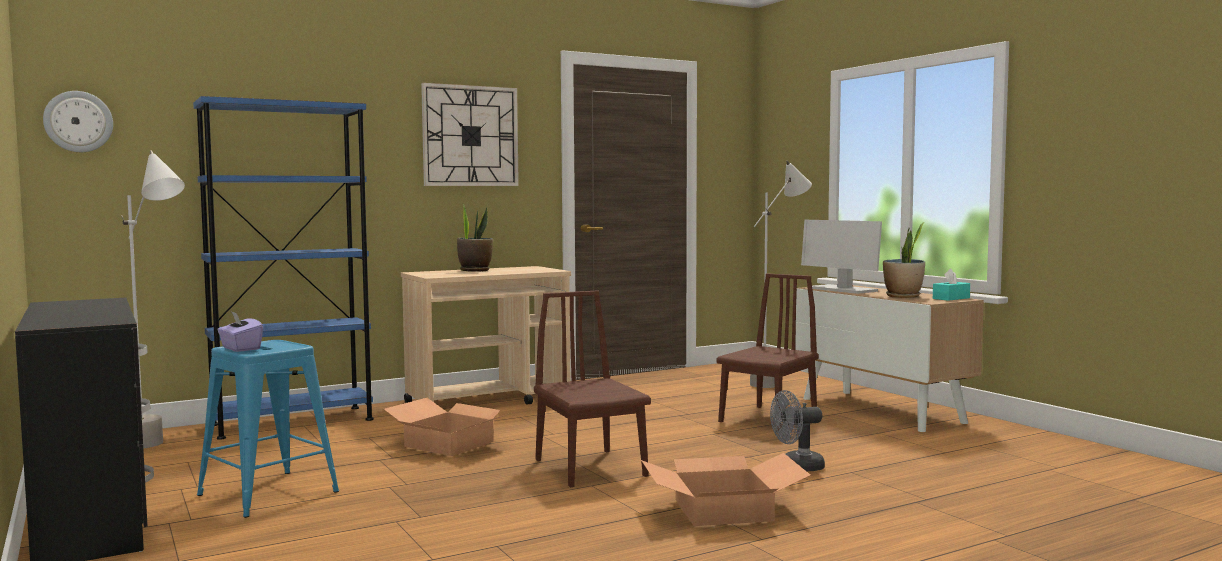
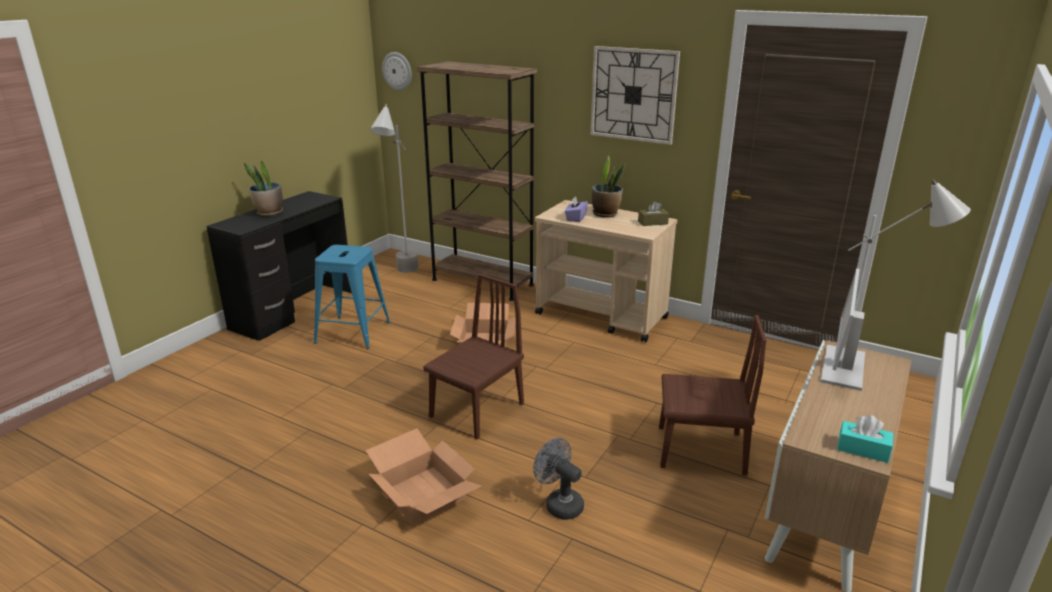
camera: 60 degrees right, 20 degrees up
blue bookcase [193,96,374,440] -> brown bookcase [417,61,537,301]
purple tissue box [217,311,263,352] -> purple tissue box moved to [565,196,588,222]
potted plant [883,222,925,298] -> potted plant moved to [244,161,283,216]
none -> brown tissue box [638,201,669,226]

